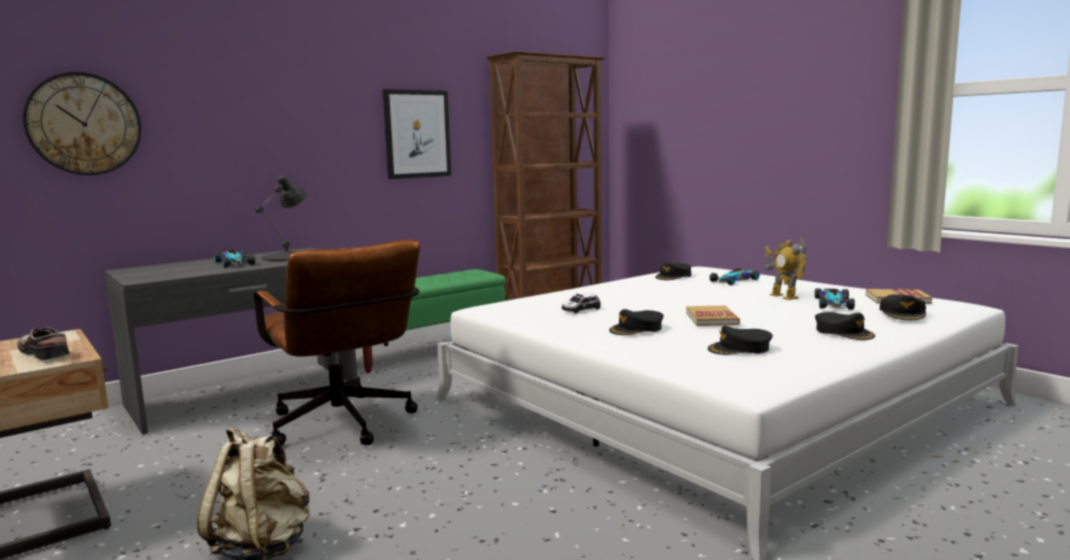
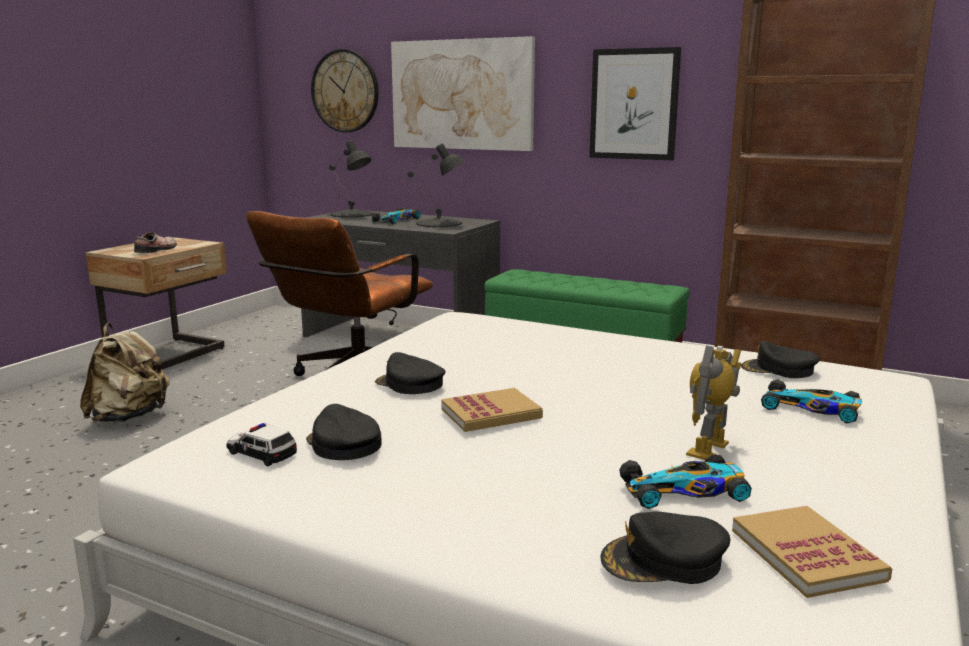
camera: 65 degrees right, 5 degrees up
toy car [562,293,601,313] -> toy car moved to [227,423,297,466]
black cap [815,312,875,340] -> none
none -> black table lamp [329,140,373,218]
none -> picture [391,36,535,151]

